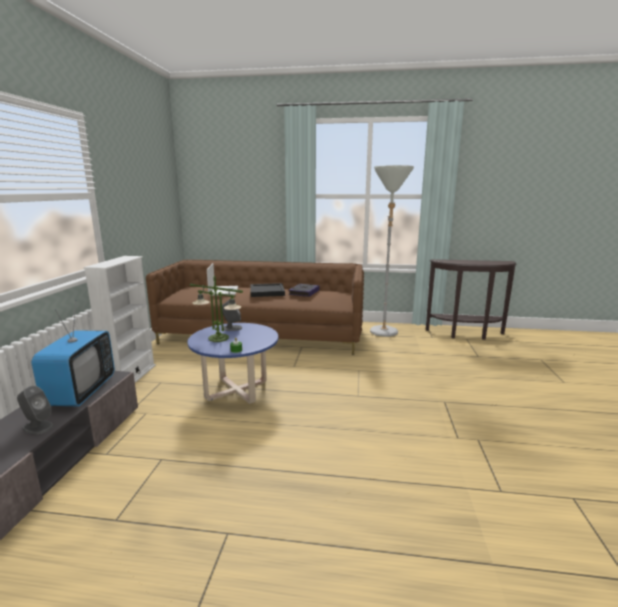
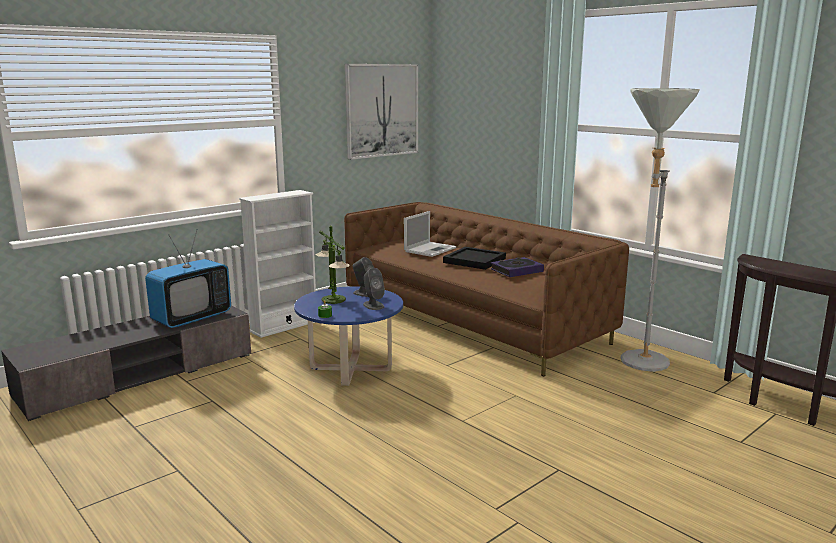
camera: 40 degrees right, 0 degrees up
grey speaker [17,386,54,434] -> grey speaker moved to [363,268,385,310]
none -> picture [345,64,418,160]

